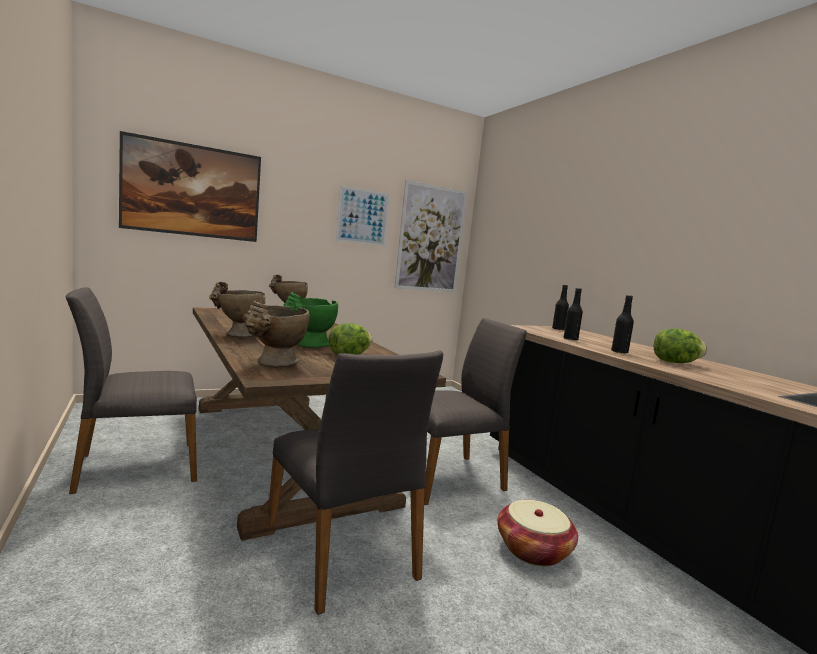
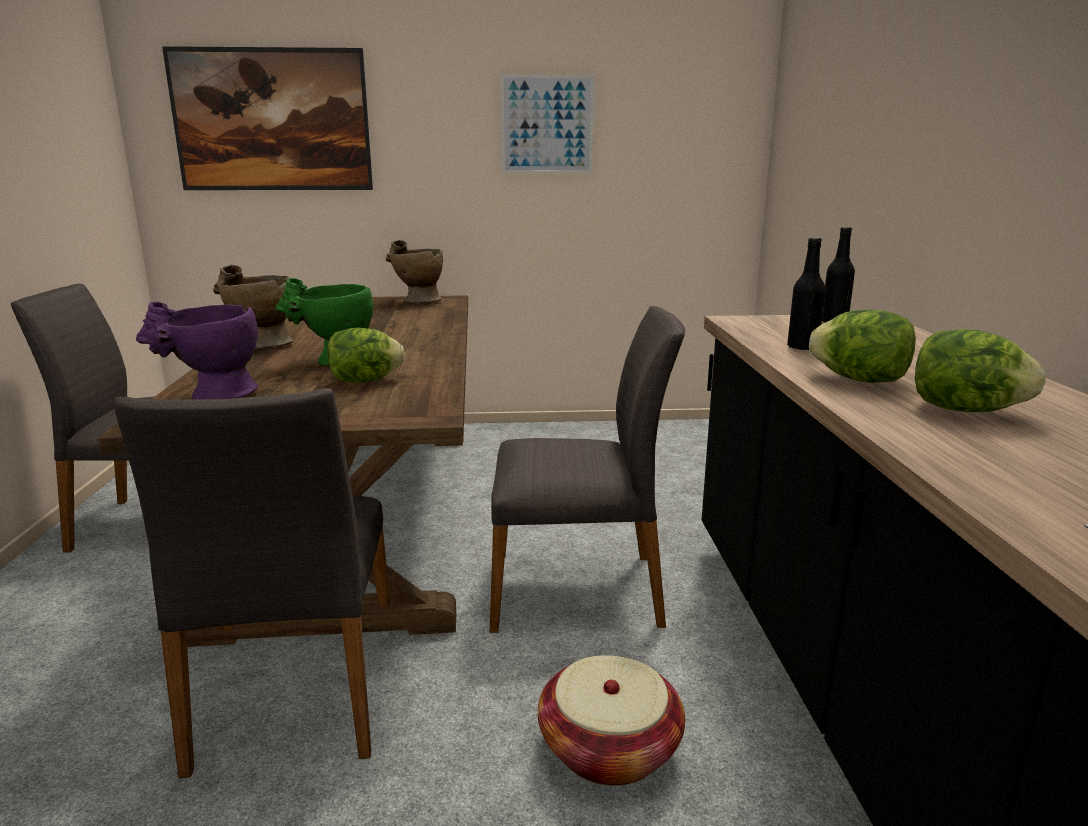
camera: 25 degrees right, 10 degrees up
beige vase [242,301,310,368] -> purple vase [136,302,258,399]
picture [395,180,467,292] -> none
black bottle [611,295,634,354] -> lettuce [809,310,916,383]

